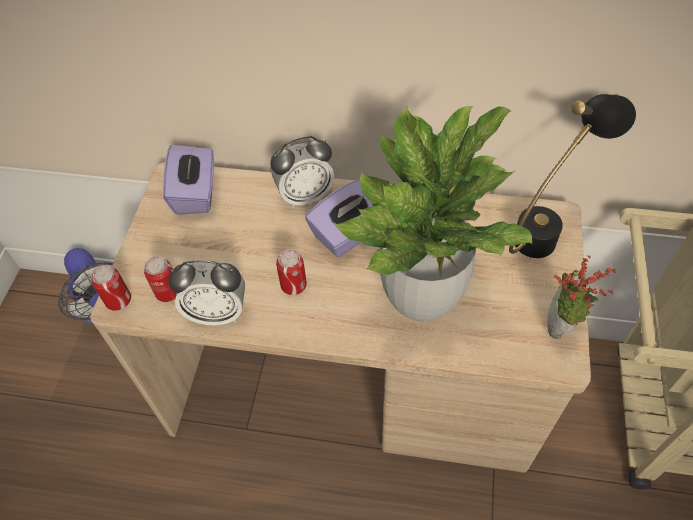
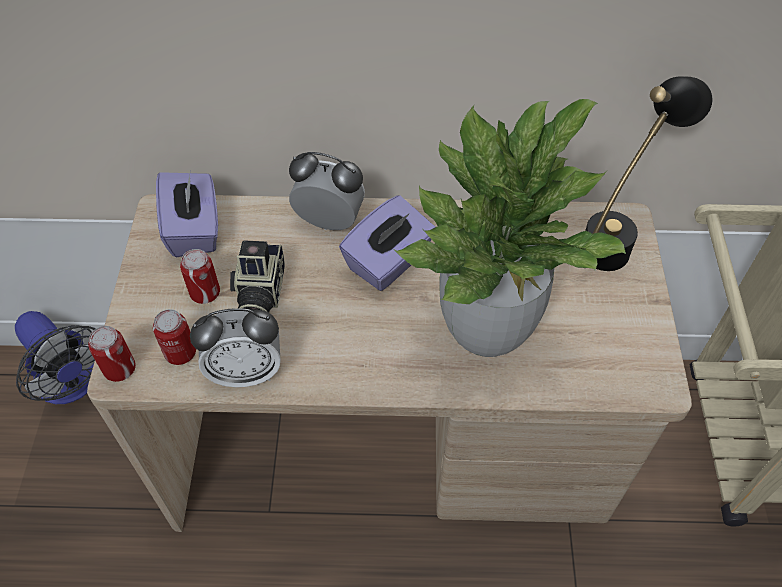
camera: 10 degrees left, 0 degrees up
alarm clock [270,136,334,208] -> alarm clock turned 135 degrees counterclockwise [289,152,365,230]
can [276,249,307,295] -> can moved to [180,249,220,304]
potted plant [547,256,616,339] -> none
none -> camera [230,240,285,313]

